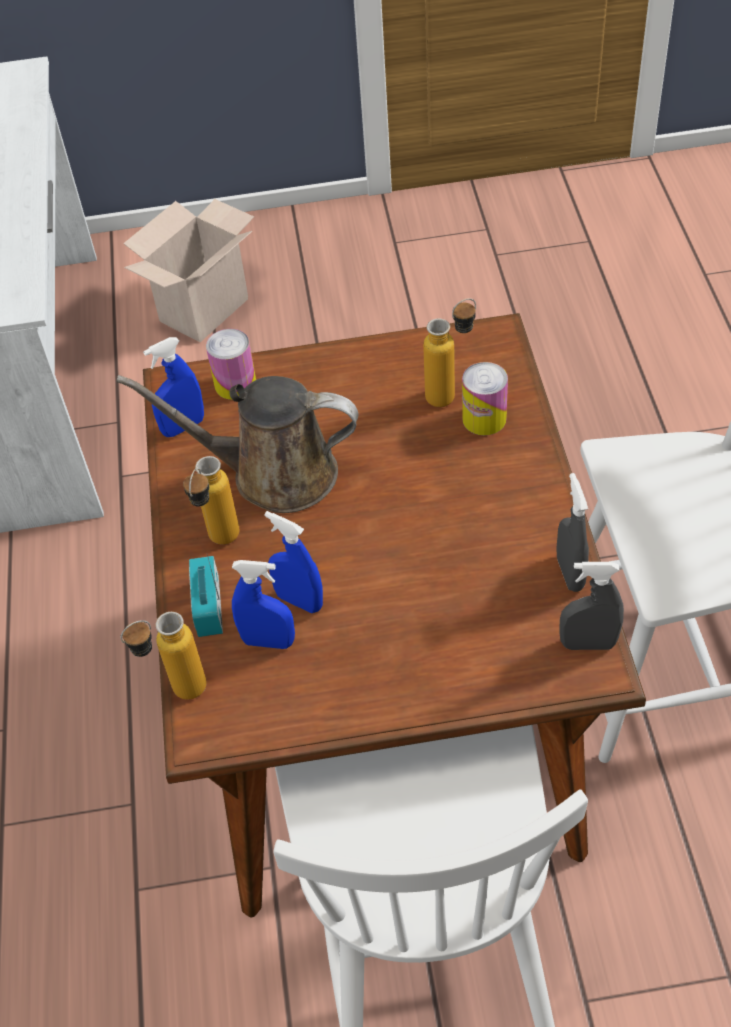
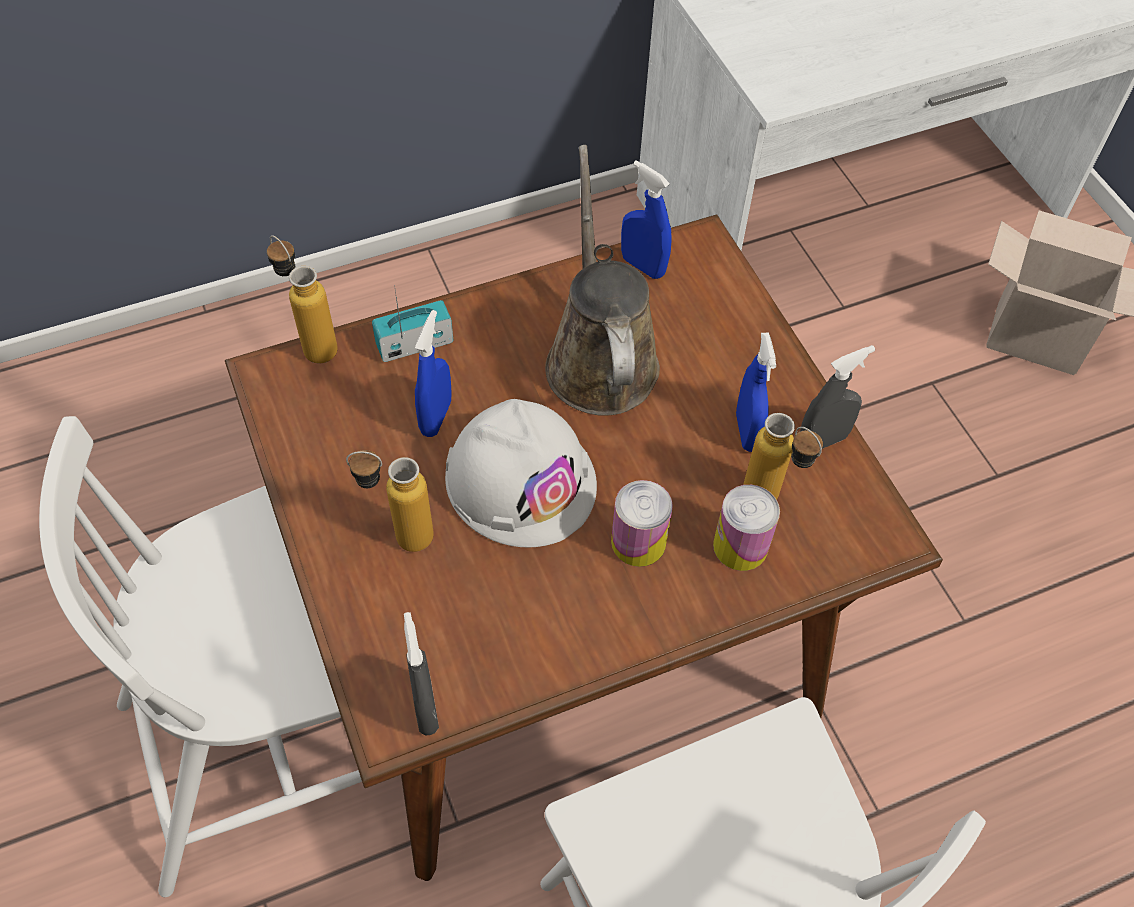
camera: 70 degrees right, 5 degrees up
bottle [183,456,239,545] -> bottle moved to [346,450,434,552]
can [206,329,256,400] -> can moved to [611,480,673,567]
blue spray bottle [232,560,295,649] -> blue spray bottle moved to [736,332,776,452]
grey spray bottle [557,473,589,592] -> grey spray bottle moved to [800,345,875,449]
none -> white hard hat [445,399,597,547]

